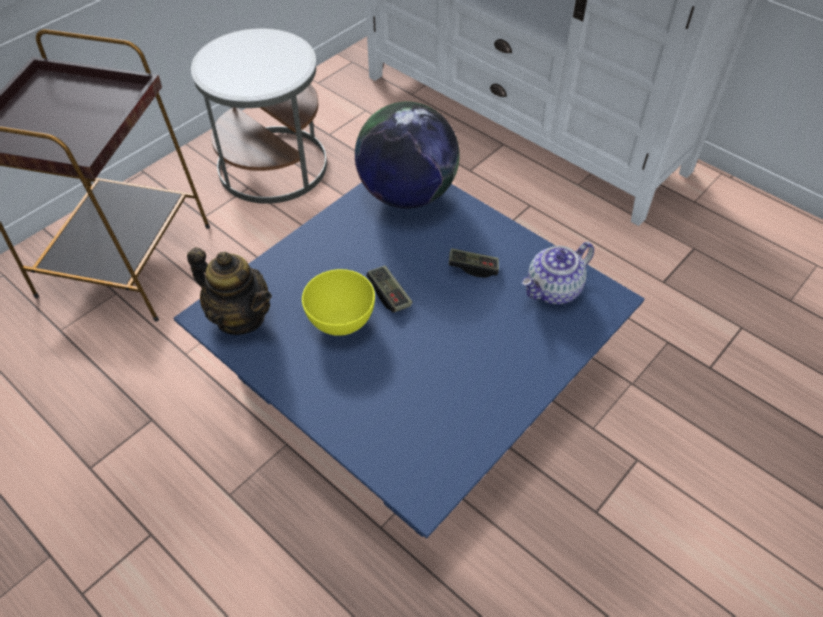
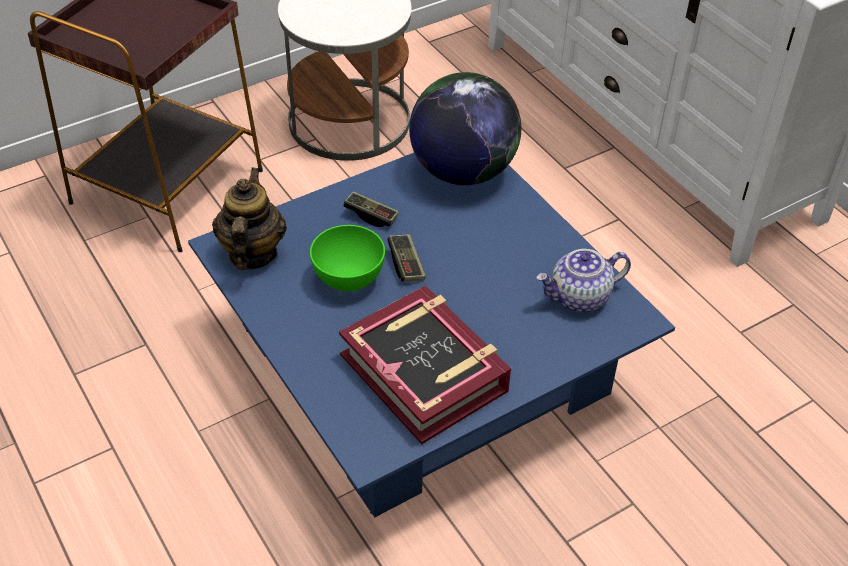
camera: 15 degrees right, 5 degrees down
teapot [187,247,272,335] -> teapot turned 135 degrees counterclockwise [212,167,287,270]
yellow bowl [302,269,375,336] -> green bowl [310,225,385,291]
game controller [449,248,499,278] -> game controller moved to [343,191,399,227]
none -> book [339,285,511,444]

